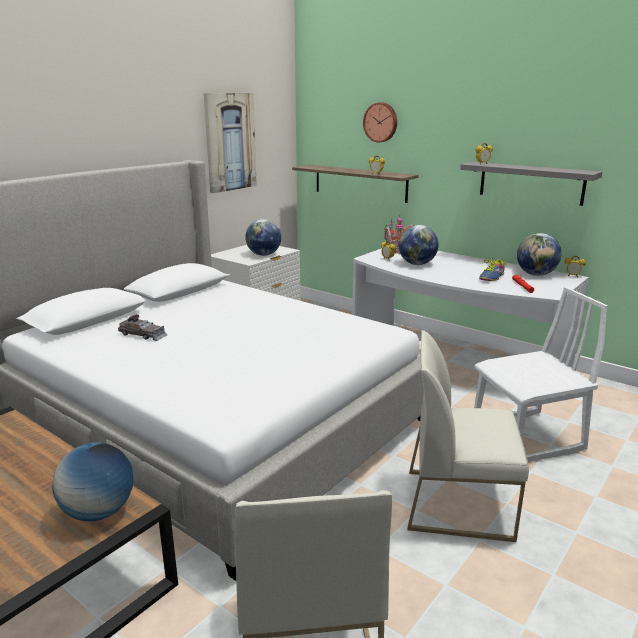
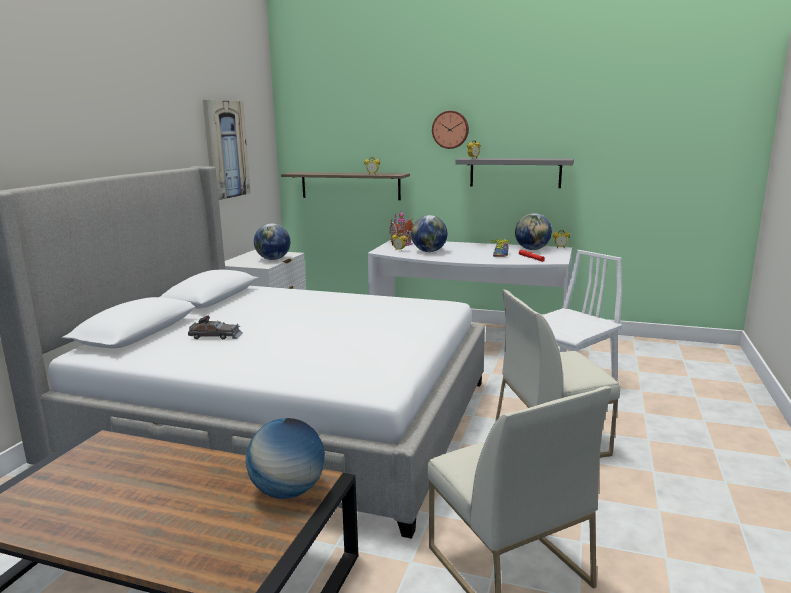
camera: 20 degrees left, 5 degrees down
wall clock [363,103,397,142] -> wall clock moved to [432,111,469,149]

